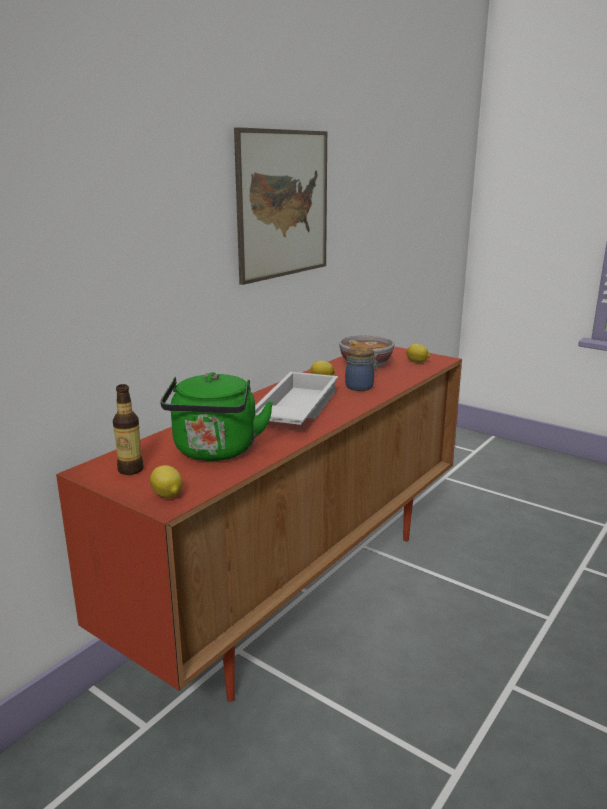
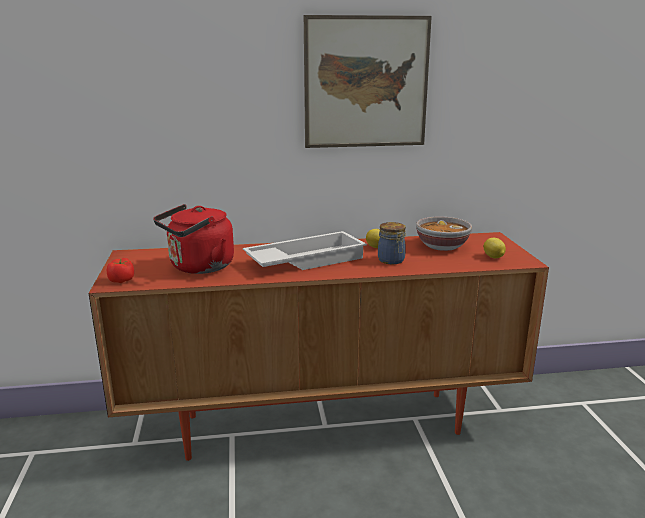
camera: 45 degrees right, 0 degrees up
bottle [113,384,143,475] -> none
lemon [150,465,183,498] -> tomato [107,258,134,283]
green kettle [160,372,274,461] -> red kettle [153,204,234,274]

